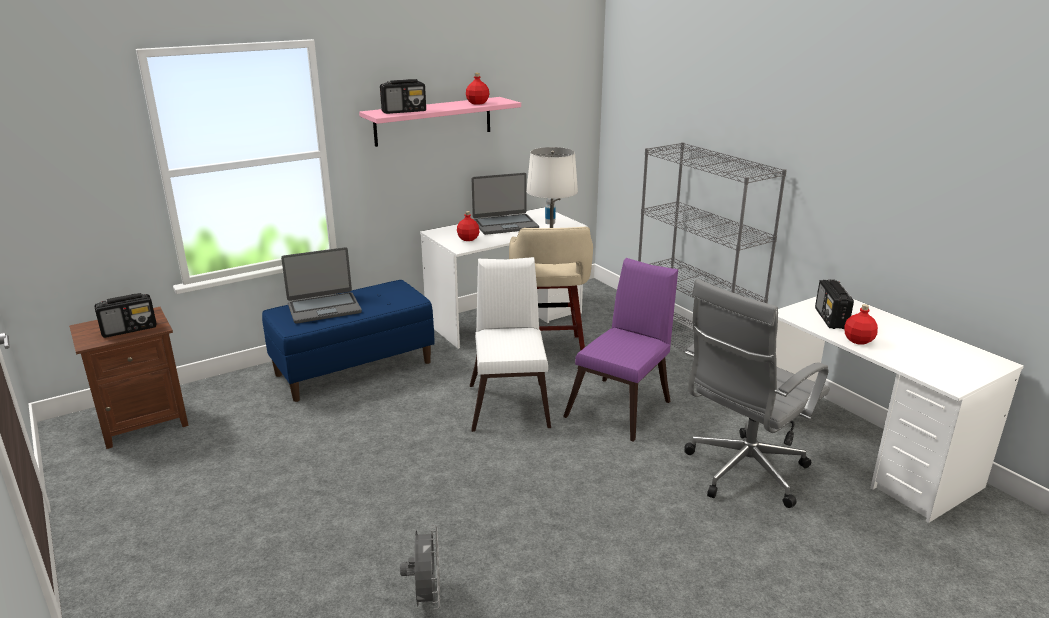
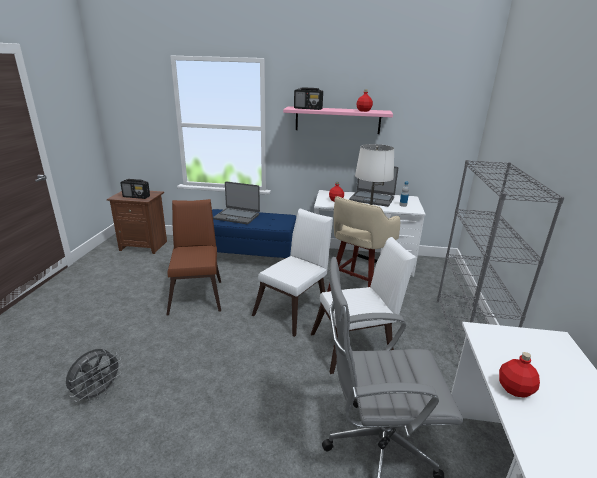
camera: 40 degrees right, 0 degrees up
purple chair [563,258,678,442] -> white chair [311,237,416,374]
radio [815,279,854,329] -> none
none -> brown chair [166,199,221,316]

